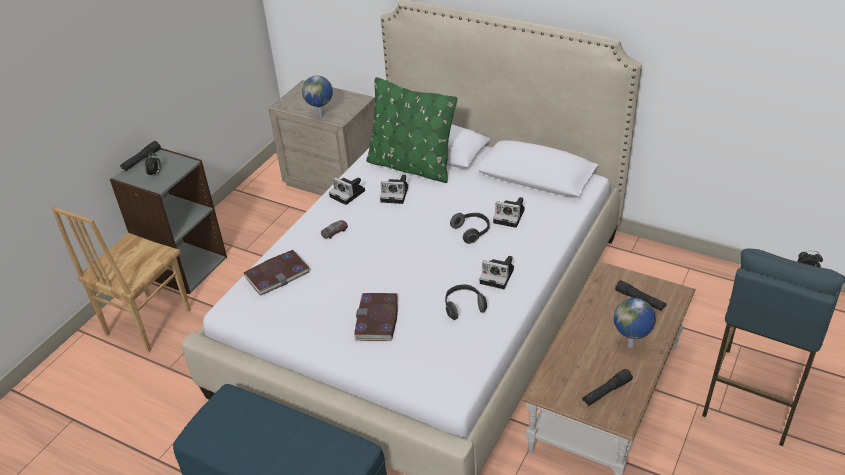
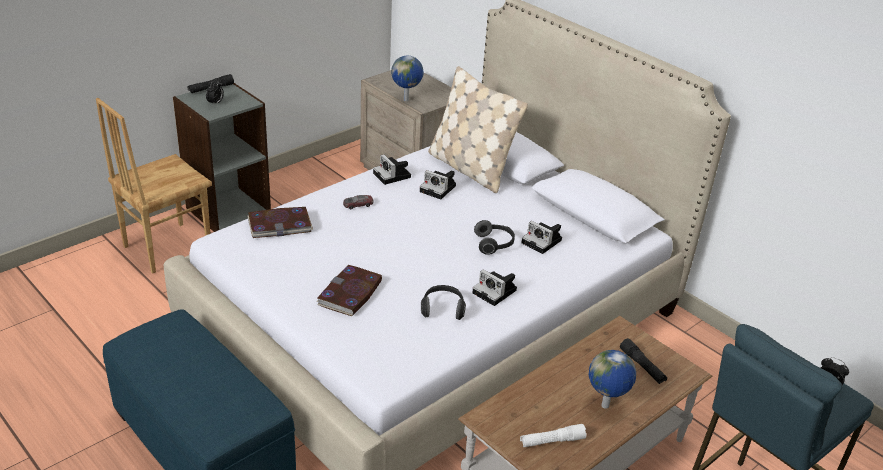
camera: 15 degrees right, 5 degrees down
green pillow [366,77,457,183] -> beige pillow [428,66,528,193]
black flashlight [582,369,633,406] -> white flashlight [520,424,587,447]

